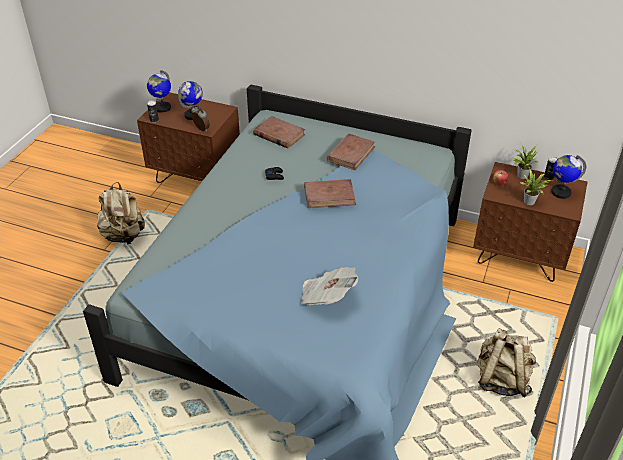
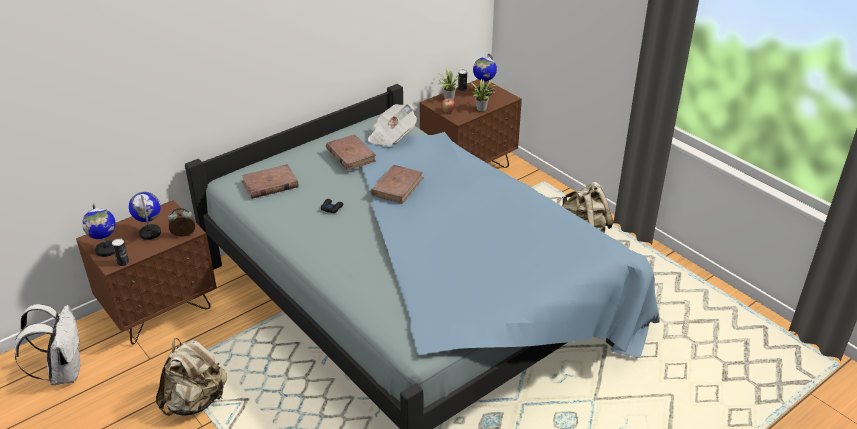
camera: 60 degrees left, 5 degrees down
newspaper [301,267,358,305] -> newspaper moved to [368,104,417,147]
none -> white backpack [15,304,81,385]

